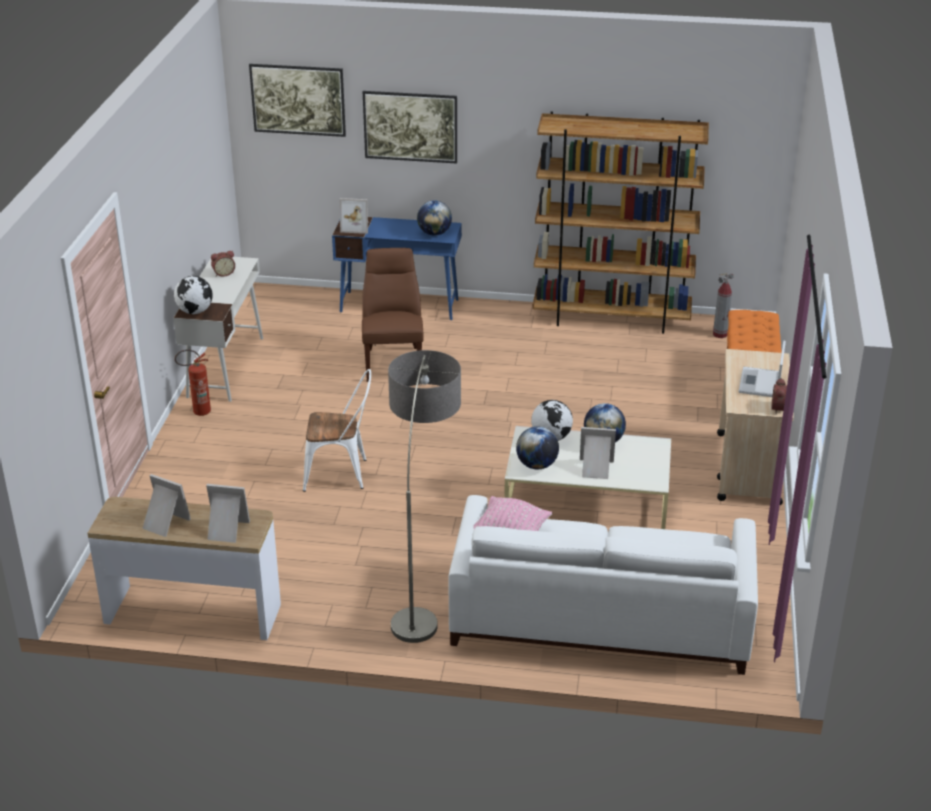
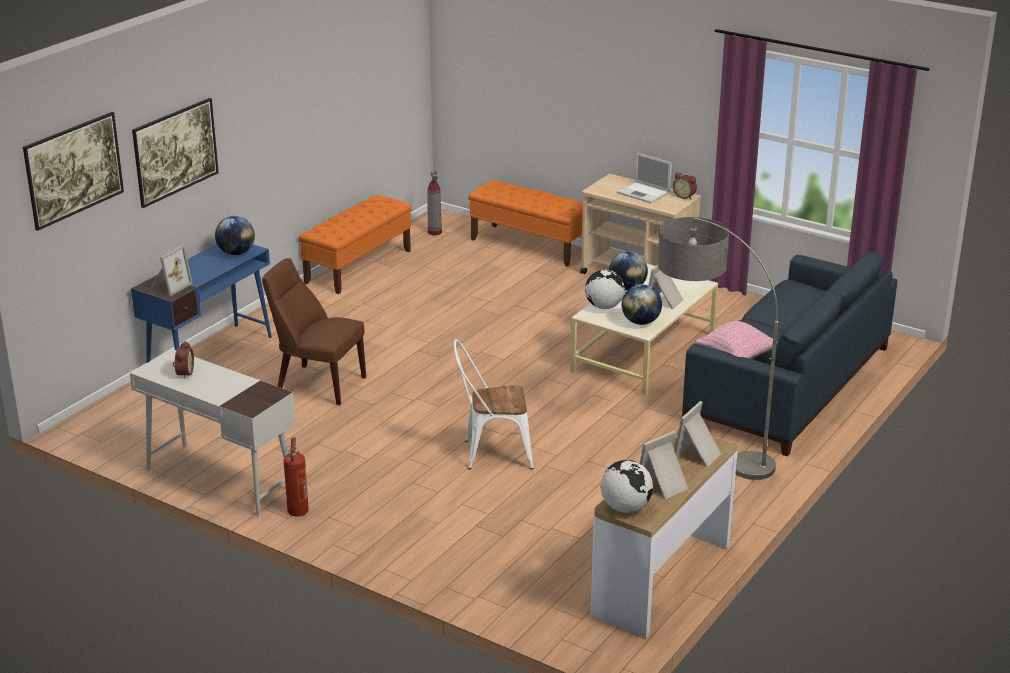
camera: 65 degrees left, 5 degrees down
globe [174,276,213,314] -> globe moved to [601,460,653,513]
white chair [303,369,371,492] -> white chair turned 120 degrees counterclockwise [454,339,533,470]
white sofa [449,495,758,675] -> blue sofa [682,252,898,457]
brown bookcase [533,112,709,334] -> orange bench [298,195,412,294]

